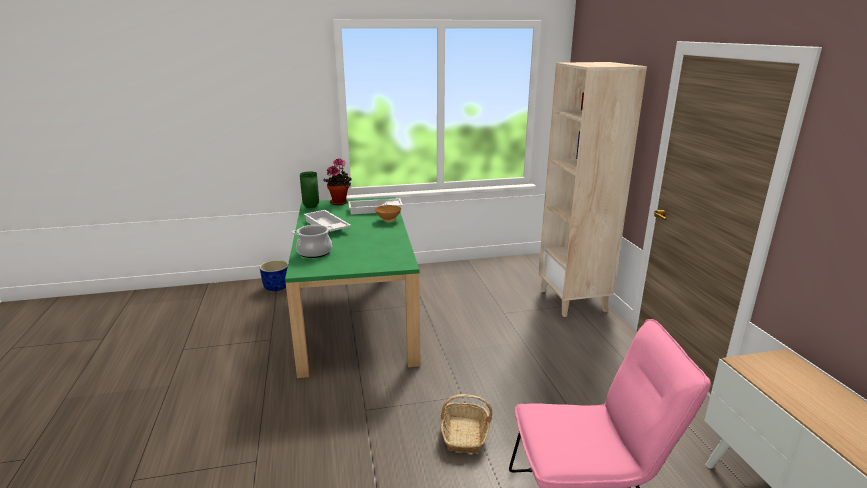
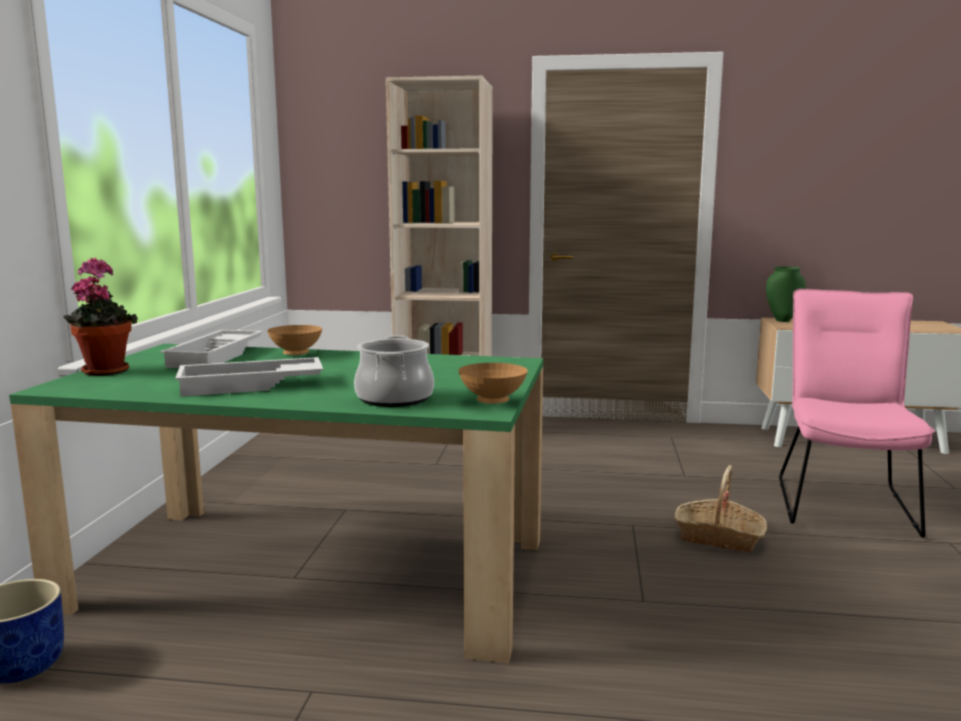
camera: 70 degrees left, 10 degrees down
green vase [300,172,319,208] -> green vase moved to [766,266,806,322]
none -> brown bowl [458,363,528,404]

